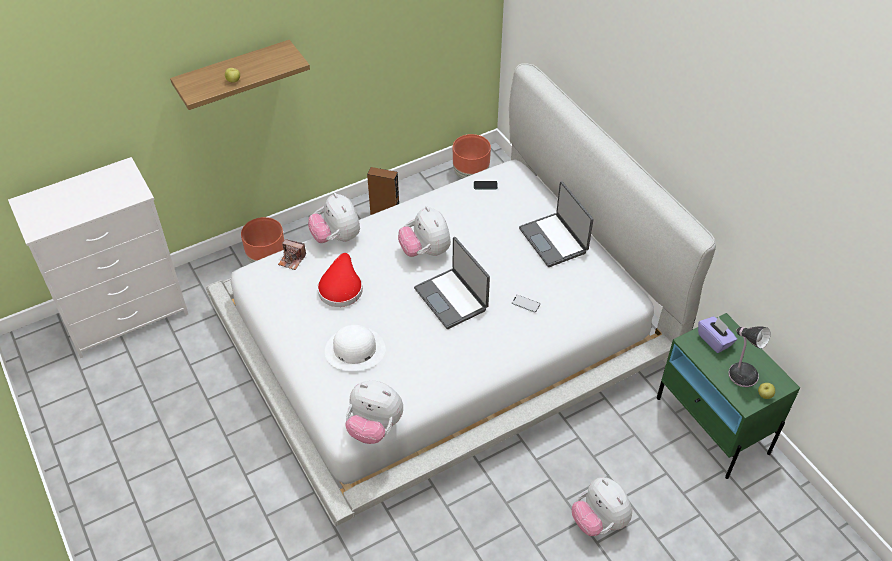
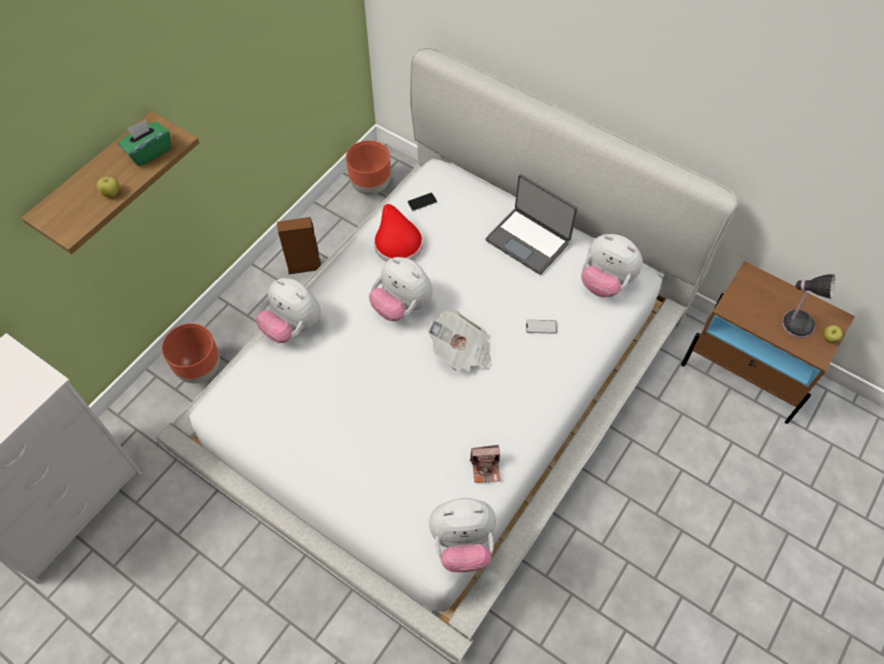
camera: 25 degrees left, 10 degrees up
camera [278,239,306,270] -> camera moved to [470,445,500,483]
red hat [317,253,363,307] -> red hat moved to [374,204,423,262]
white hat [325,325,386,371] -> none
laptop [414,237,490,329] -> newspaper [428,310,492,372]
plush toy [572,477,632,536] -> plush toy moved to [581,234,643,297]
green nightstand [657,313,800,479] -> brown nightstand [681,261,855,424]
purple tissue box [698,316,737,353] -> none
none -> green tissue box [118,120,171,167]

